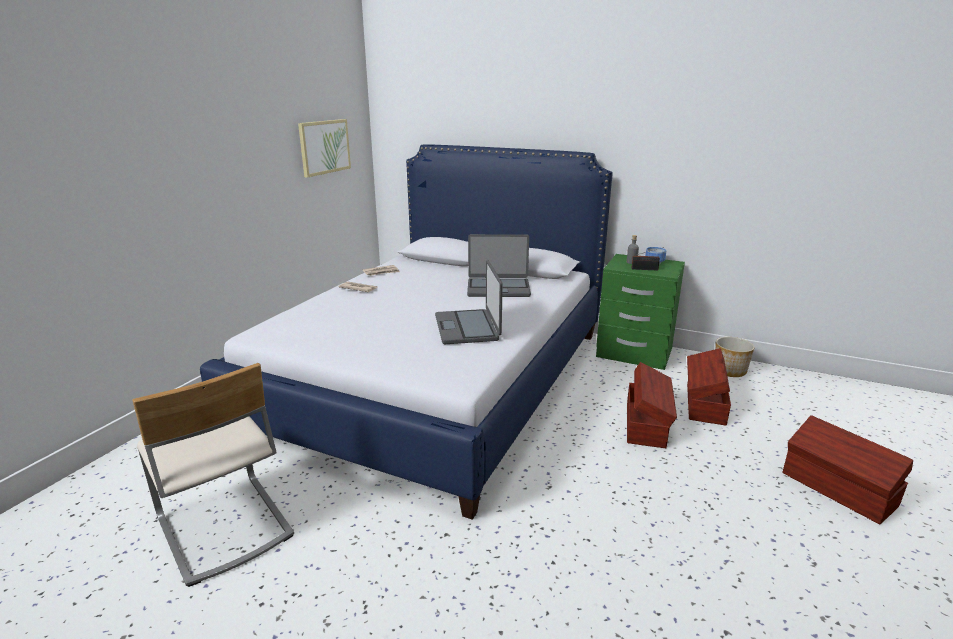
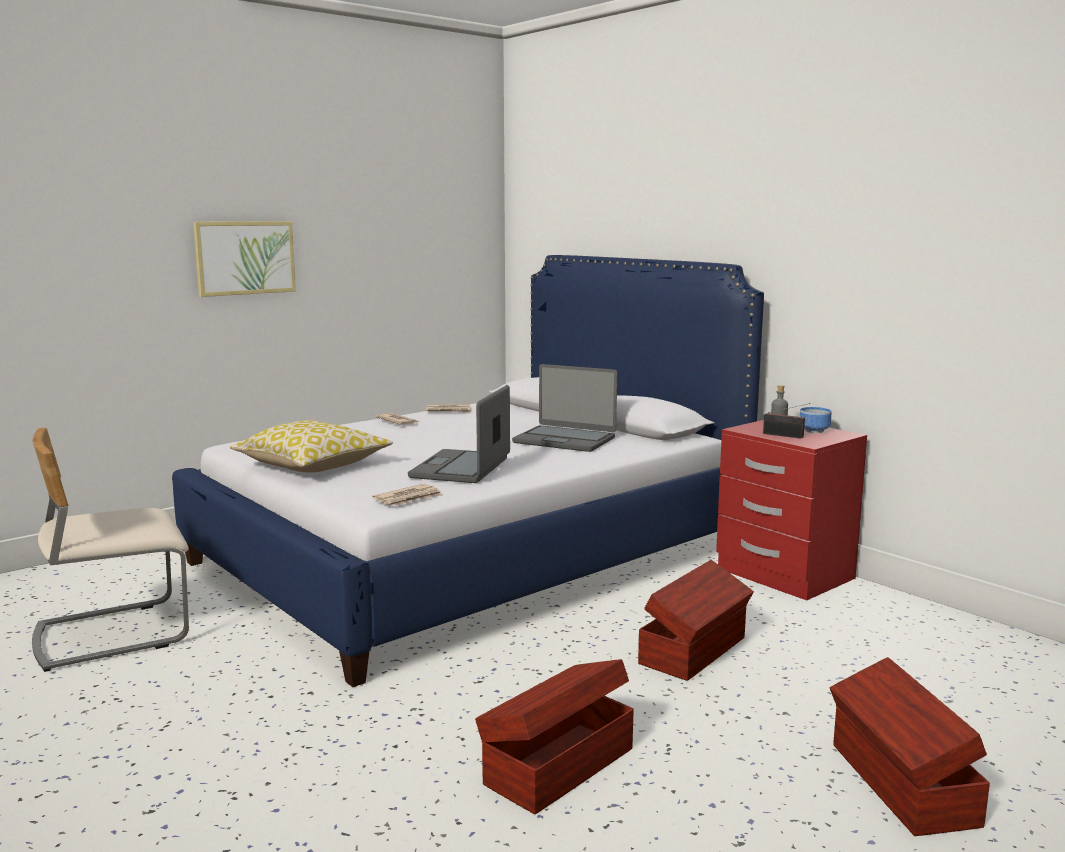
camera: 25 degrees right, 10 degrees down
beige chair [132,363,294,587] -> beige chair turned 75 degrees clockwise [32,428,189,672]
picture [298,119,351,178] -> picture moved to [193,221,296,297]
green nightstand [596,254,685,370] -> red nightstand [716,420,867,600]
brown storage box [687,348,731,426] -> brown storage box moved to [475,659,634,814]
planter [715,337,755,377] -> none
none -> pillow [230,420,393,473]
none -> newspaper [372,484,442,506]

